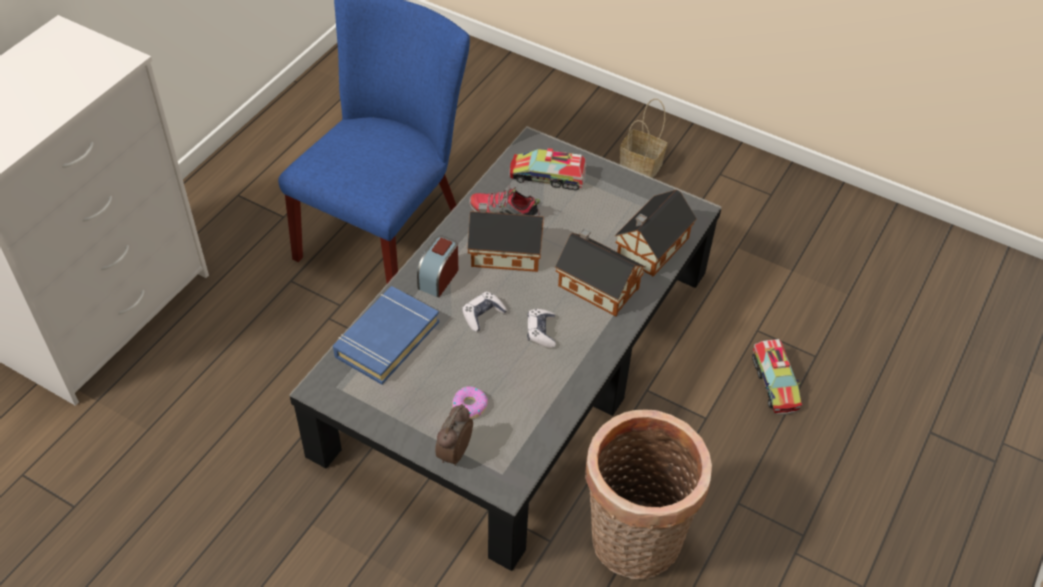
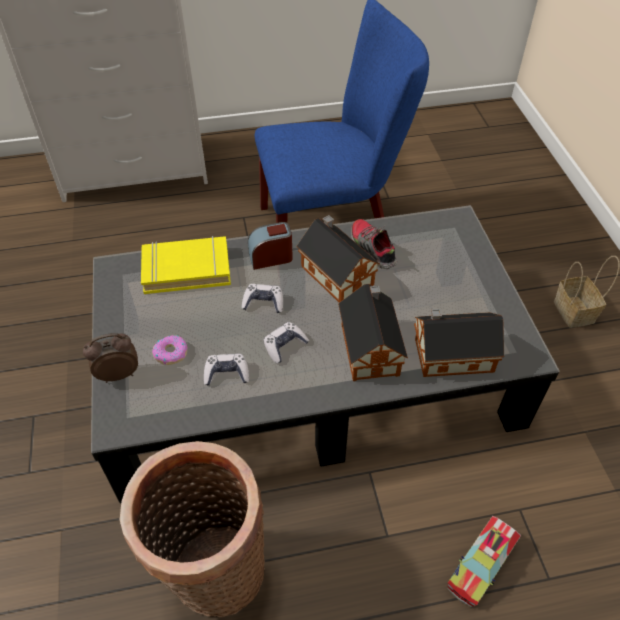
camera: 50 degrees right, 0 degrees up
blue book [333,286,439,385] -> yellow book [141,236,231,294]
toy truck [509,148,587,190] -> none
none -> game controller [204,353,249,386]

